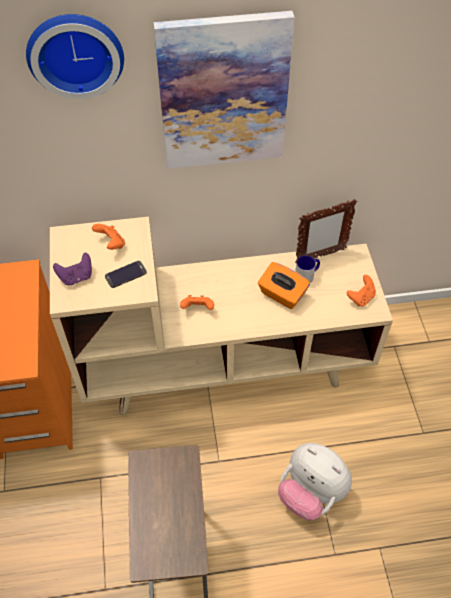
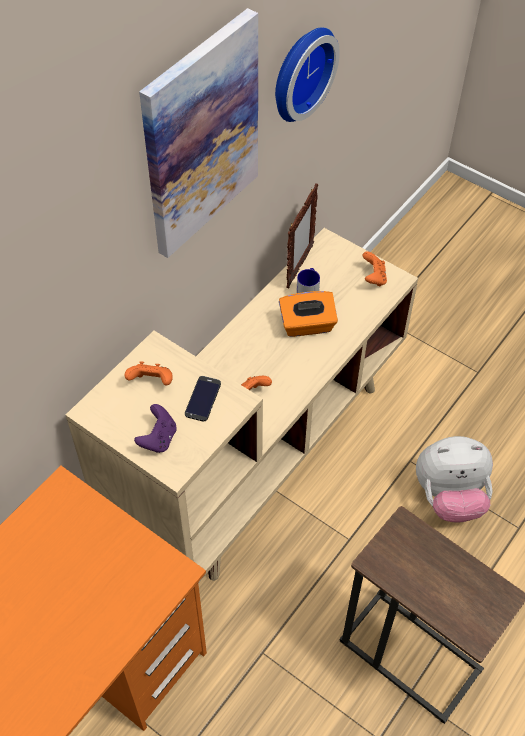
camera: 45 degrees left, 0 degrees up
wall clock [26,14,124,100] -> wall clock moved to [275,27,340,122]

